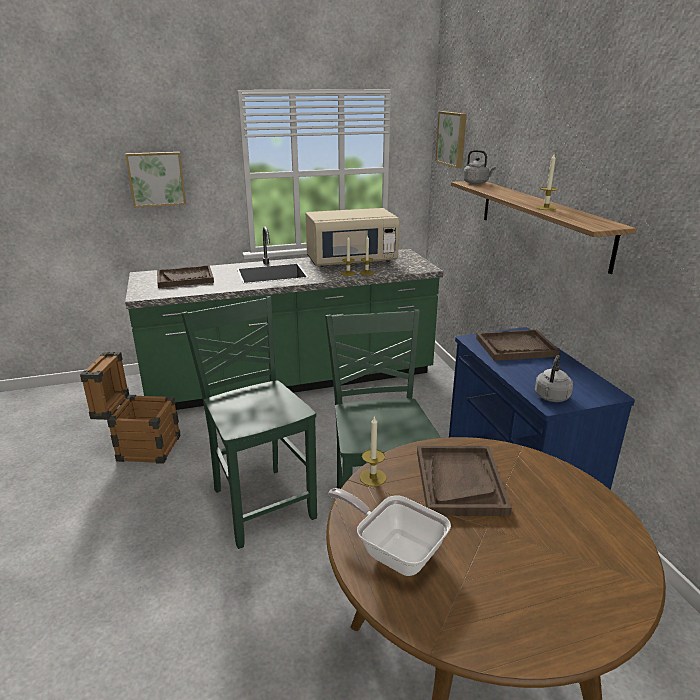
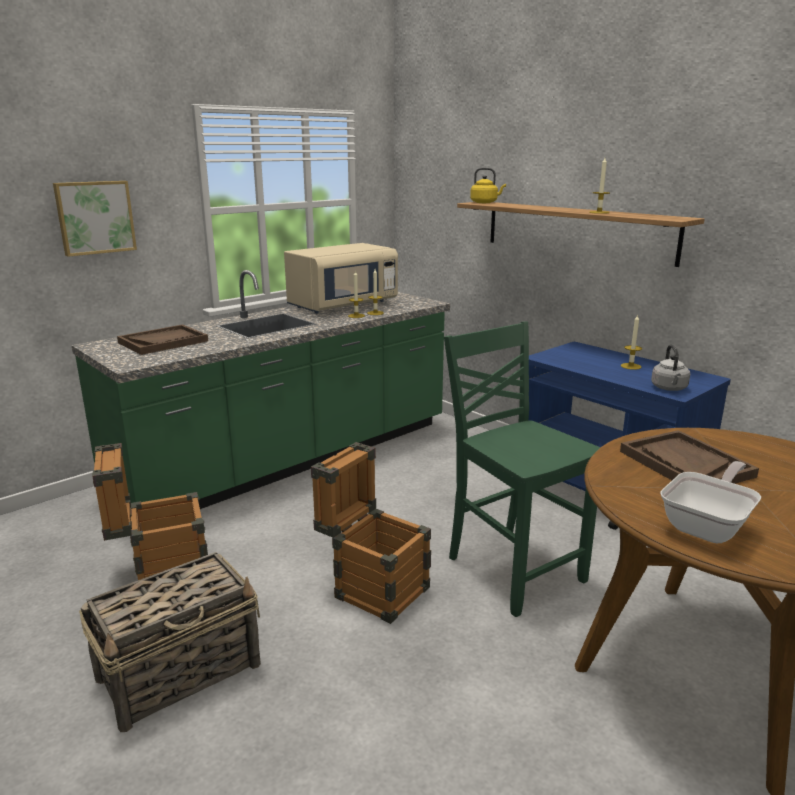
camera: 25 degrees left, 5 degrees down
green chair [181,296,317,549] -> crate [311,442,431,624]
frying pan [328,488,451,576] -> frying pan turned 120 degrees clockwise [660,461,761,543]
candle [360,416,387,487] -> candle moved to [621,314,642,370]
picture [435,111,467,168] -> none
grey kettle [463,150,496,184] -> yellow kettle [470,168,506,203]
brown tray [476,330,560,361] -> none
none -> basket [79,552,261,732]

